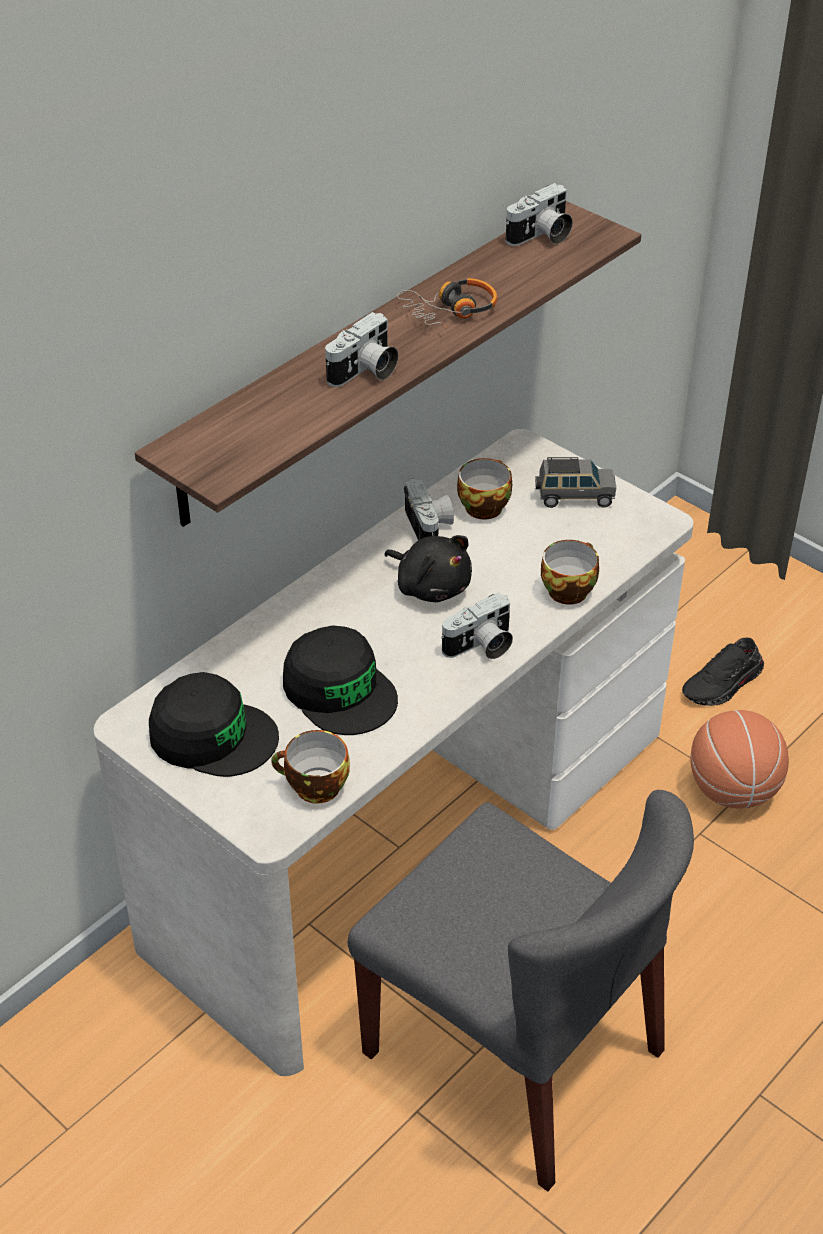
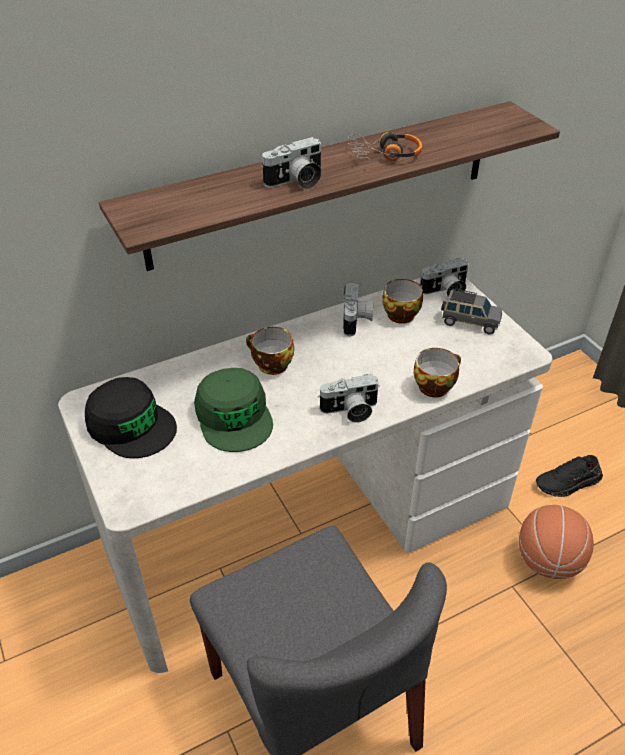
camera: 20 degrees right, 0 degrees up
cup [271,730,350,804] -> cup moved to [246,327,294,375]
black cap [283,626,398,735] -> green cap [194,368,273,452]
black plush toy [384,535,472,602] -> none
camera [506,183,573,246] -> camera moved to [420,258,468,297]

